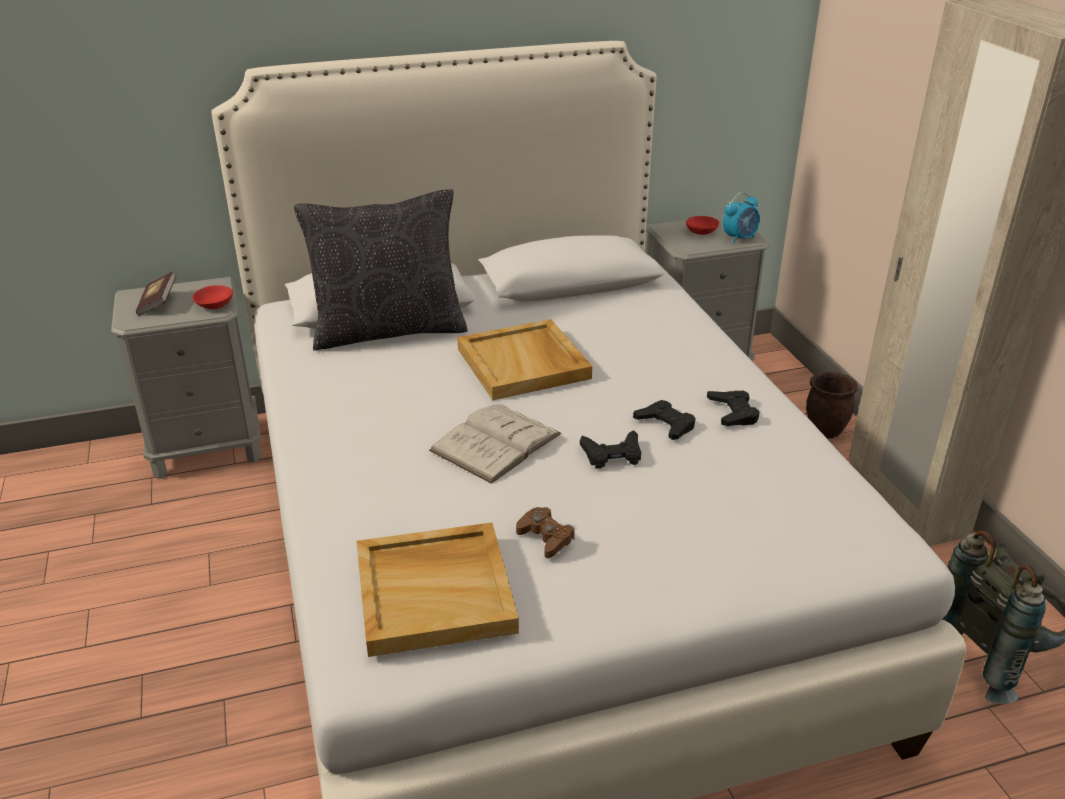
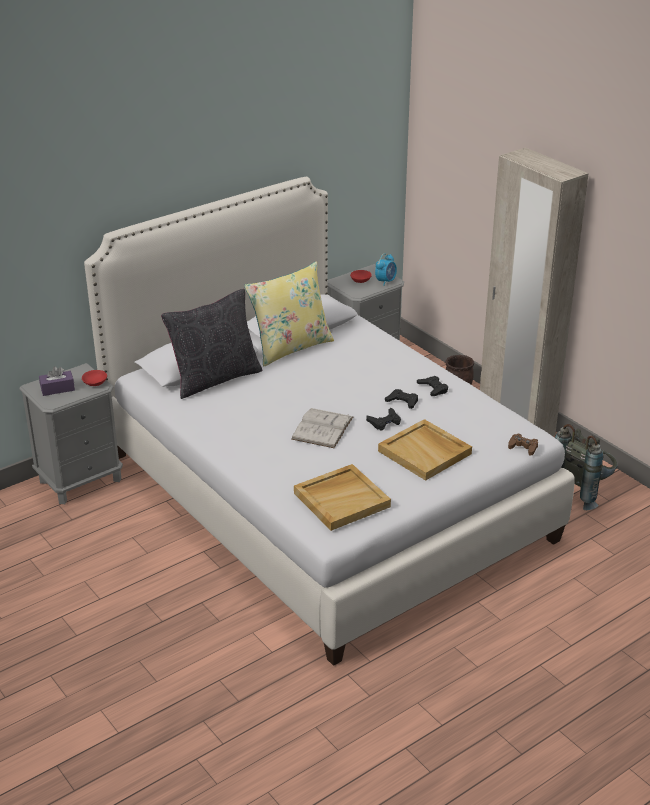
camera: 20 degrees left, 0 degrees up
book [136,271,176,316] -> purple tissue box [39,366,75,396]
beige tray [457,319,592,400] -> beige tray moved to [378,419,472,481]
brown game controller [516,507,575,558] -> brown game controller moved to [508,434,538,456]
none -> yellow pillow [244,261,334,366]

